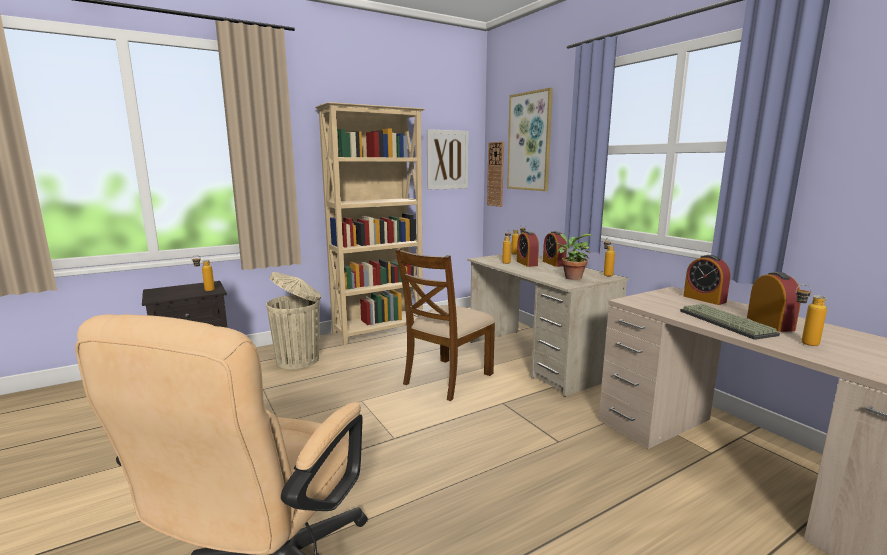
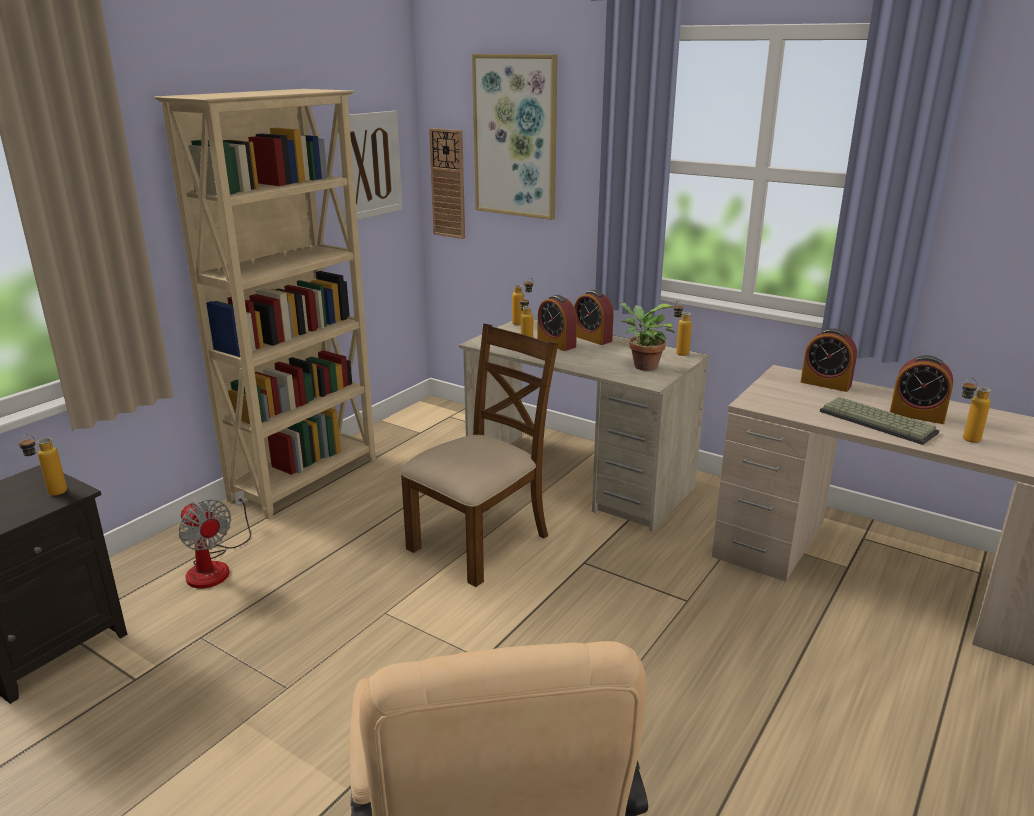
camera: 25 degrees left, 10 degrees up
beige trash can [266,272,321,369] -> fan [179,490,251,588]
brown chair [395,248,495,401] -> brown chair turned 150 degrees counterclockwise [400,324,558,587]
alarm clock [747,272,801,332] -> alarm clock turned 150 degrees clockwise [890,355,953,424]

